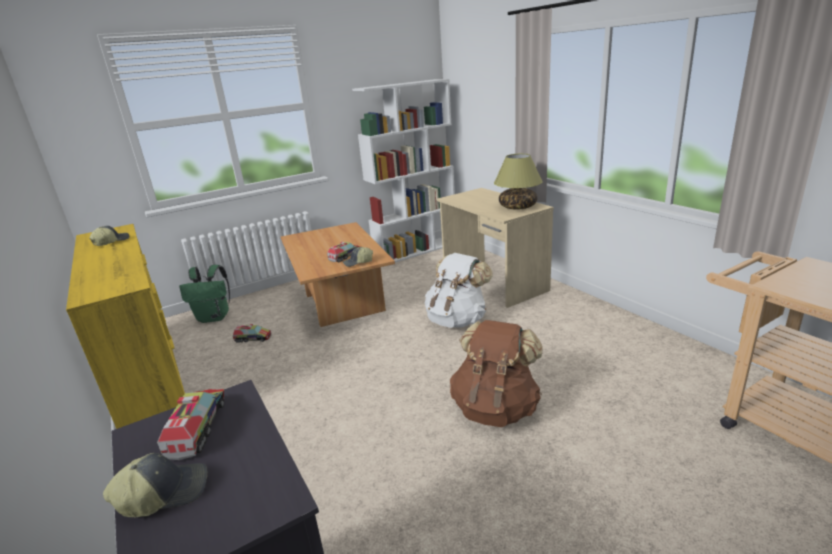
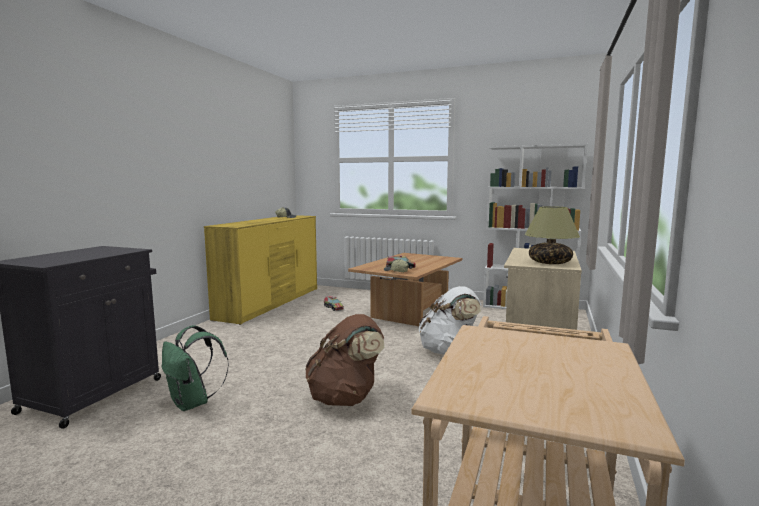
camera: 50 degrees right, 15 degrees down
cap [103,453,207,517] -> none
toy truck [157,389,225,460] -> none
green backpack [179,265,230,323] -> green backpack moved to [162,325,229,411]

